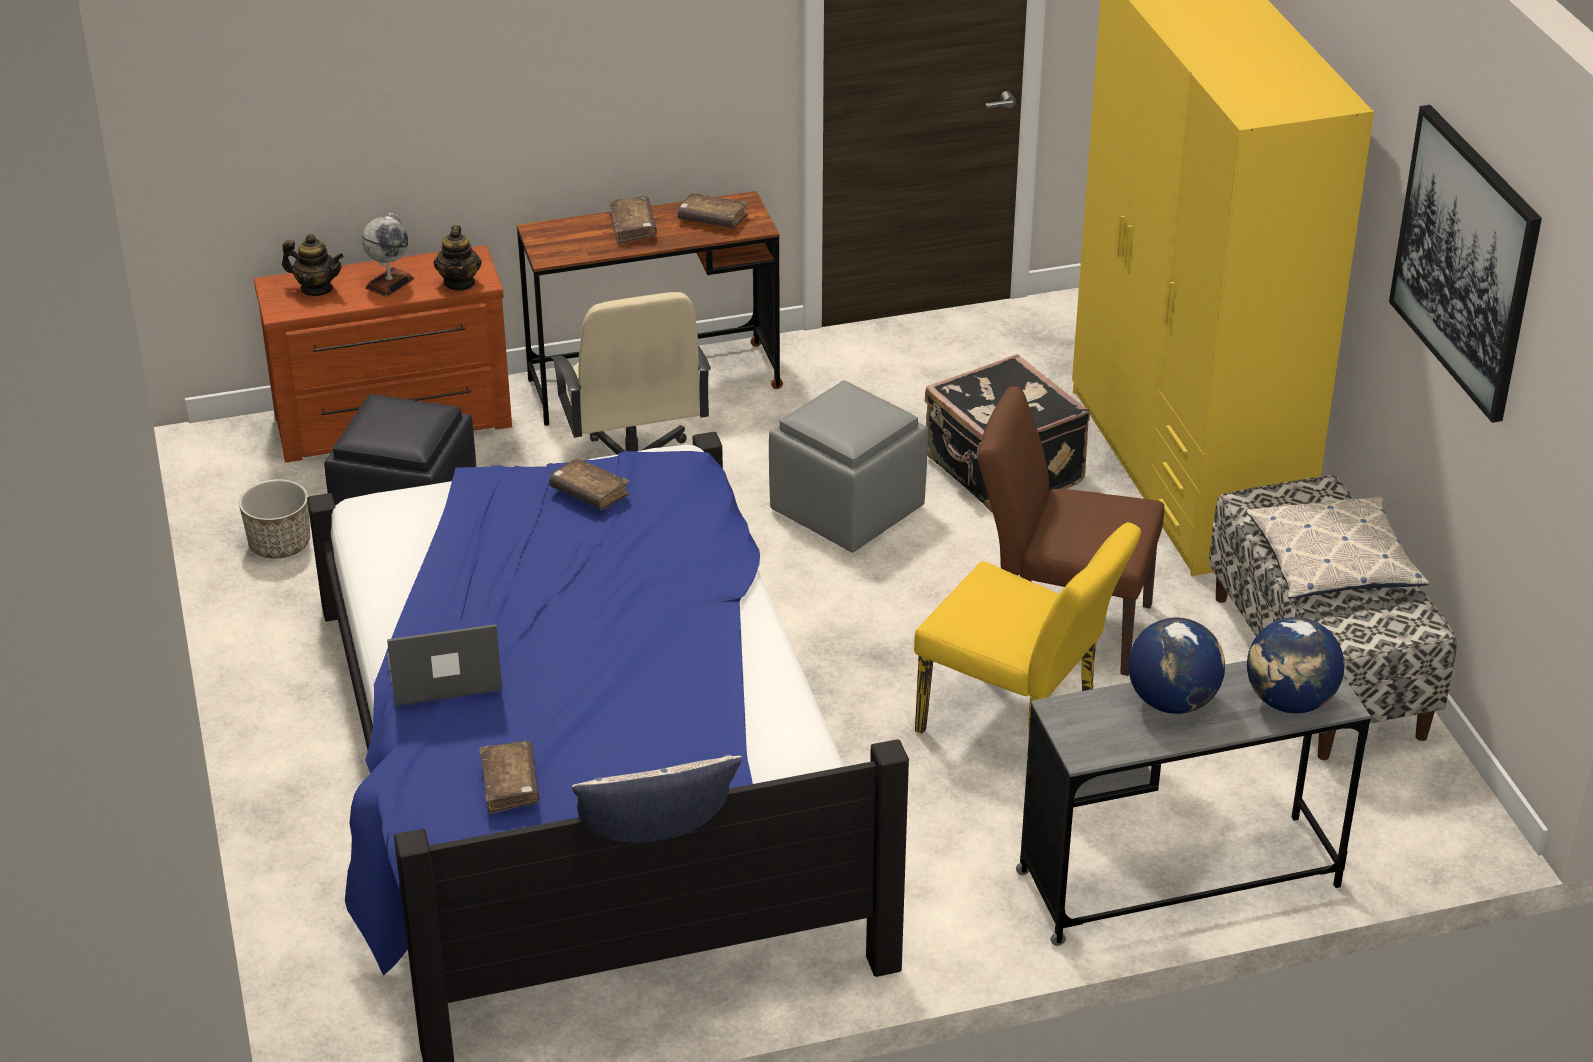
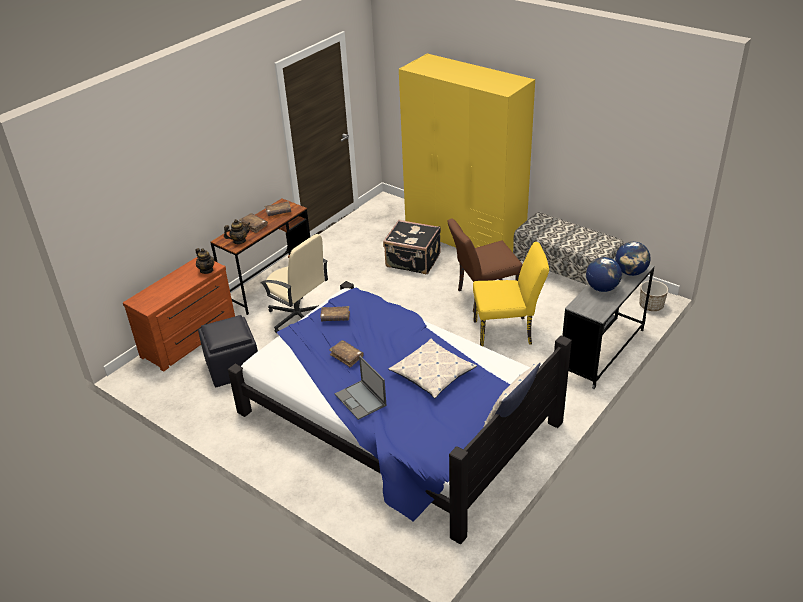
camera: 35 degrees left, 0 degrees up
planter [239,479,310,558] -> planter moved to [639,280,668,311]
teapot [282,234,344,296] -> teapot moved to [224,219,251,244]
globe [362,213,414,297] -> none
laptop [387,624,502,706] -> laptop turned 75 degrees counterclockwise [335,356,386,420]
brown book [479,741,540,814] -> brown book moved to [329,340,364,368]
grey ottoman [769,380,928,553] -> none
pillow [1246,496,1429,599] -> pillow moved to [388,339,477,398]
picture [1389,105,1542,423] -> none

